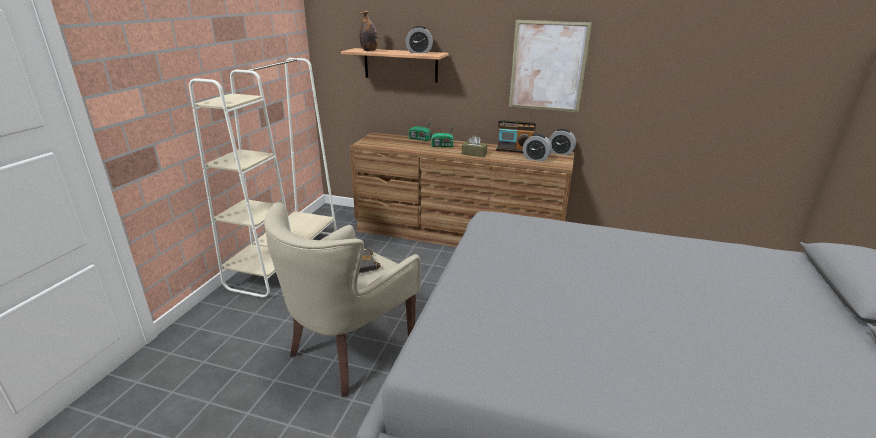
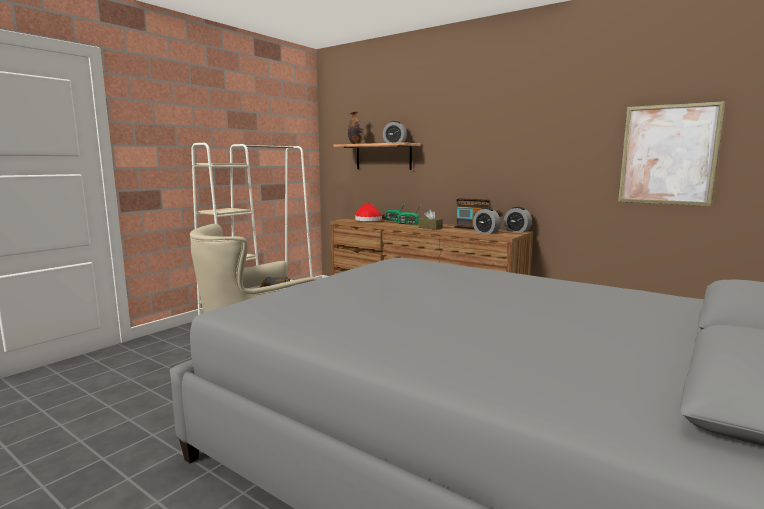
camera: 20 degrees right, 15 degrees down
picture [509,20,592,113] -> picture moved to [618,101,726,206]
none -> red hat [355,204,382,221]

